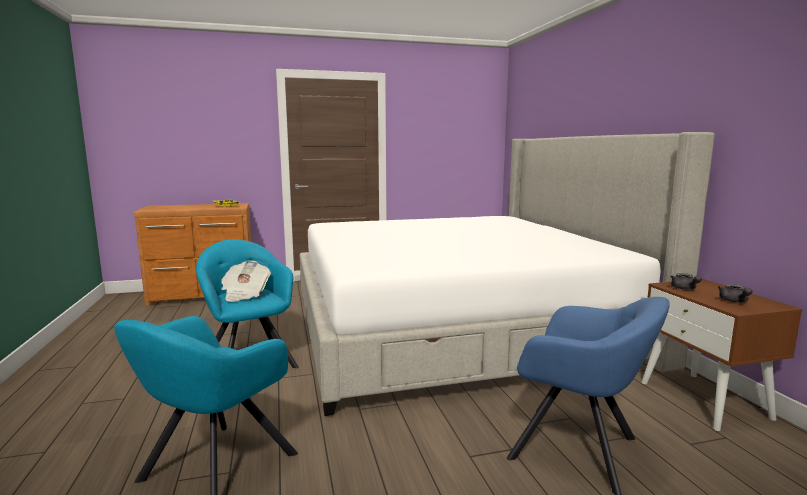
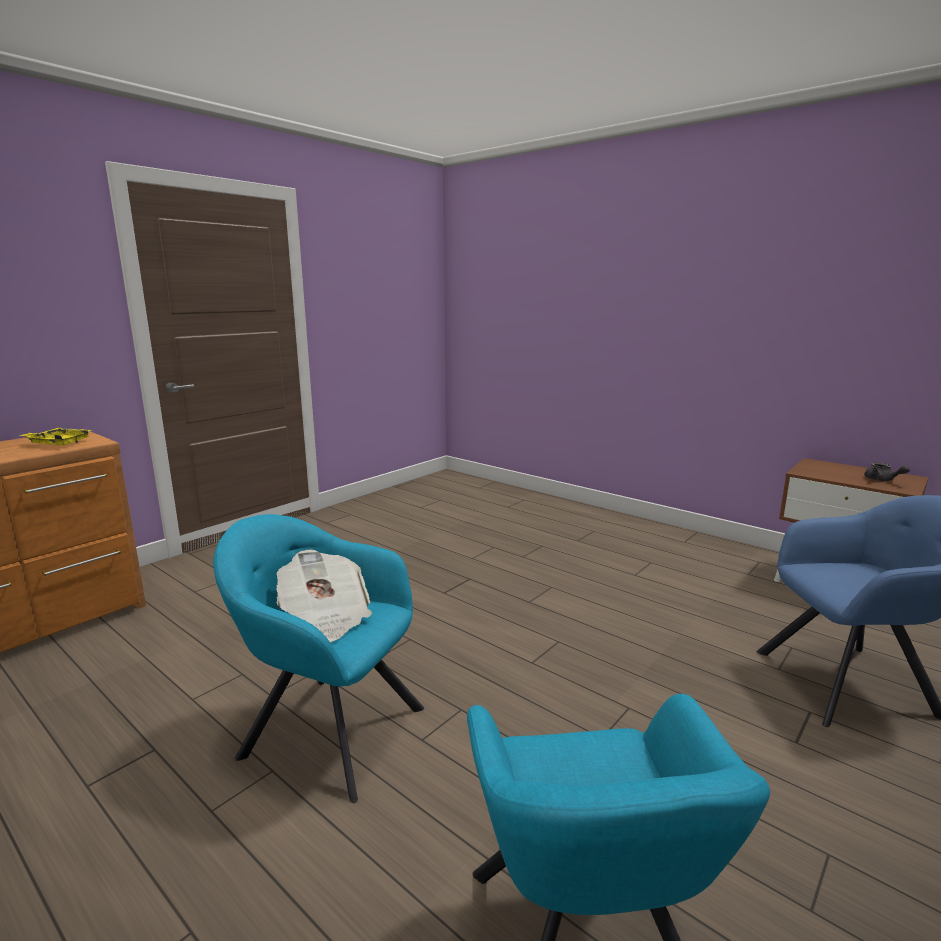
camera: 35 degrees left, 5 degrees up
bed [300,132,715,416] -> none
grey teapot [671,273,702,290] -> none

